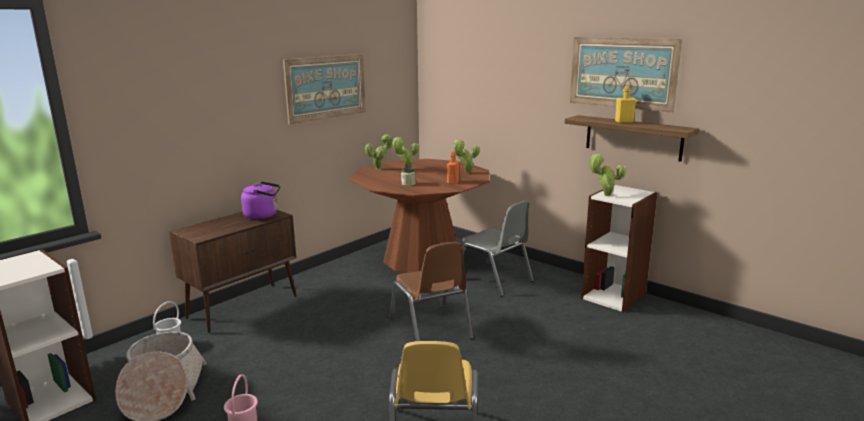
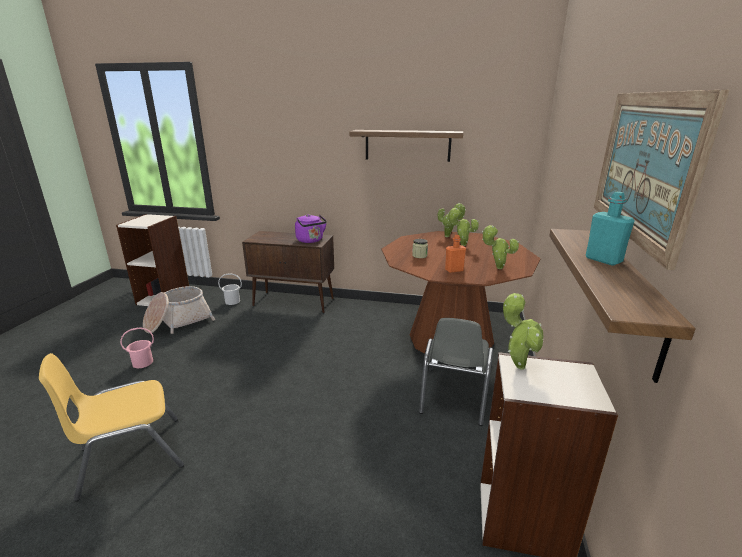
camera: 60 degrees right, 5 degrees up
picture [283,54,366,124] -> shelf [350,130,463,162]
brown chair [389,242,473,341] -> none
yellow bottle [615,86,636,123] -> turquoise bottle [586,192,635,266]

